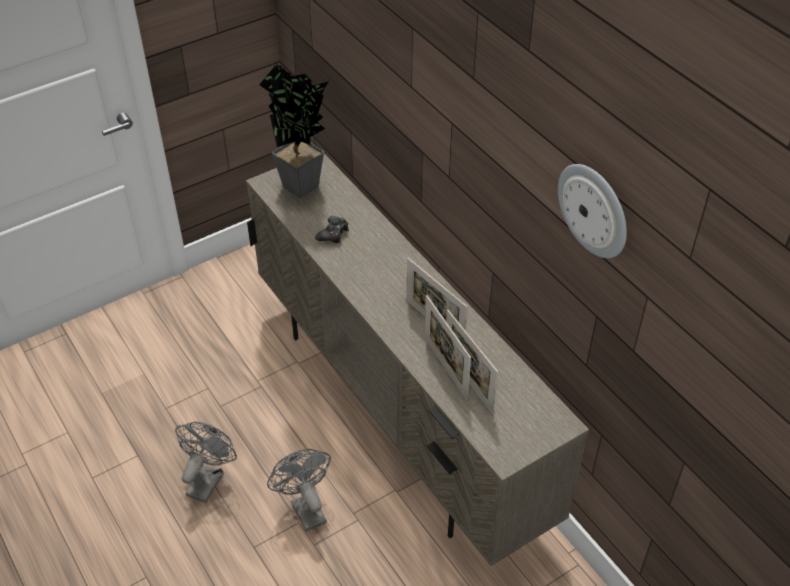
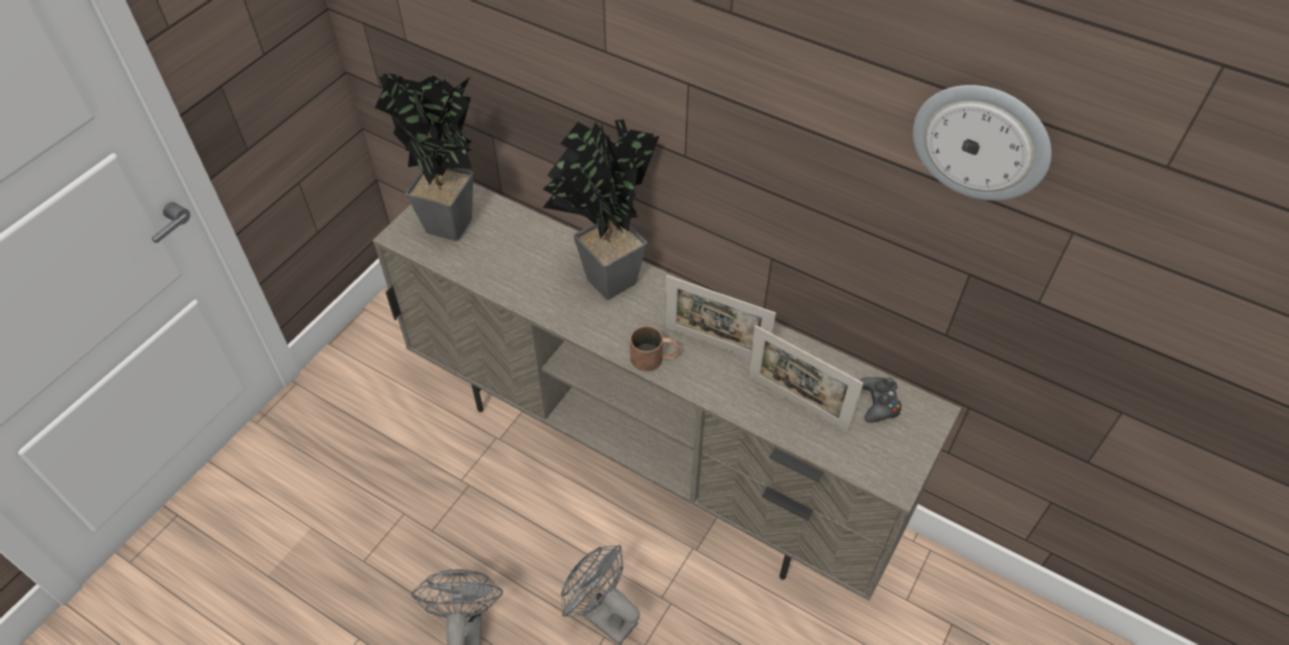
camera: 25 degrees left, 5 degrees up
black game controller [315,216,349,243] -> black game controller moved to [859,377,901,423]
picture frame [424,295,471,400] -> none
none -> potted plant [543,119,659,299]
none -> brown mug [630,326,680,371]

